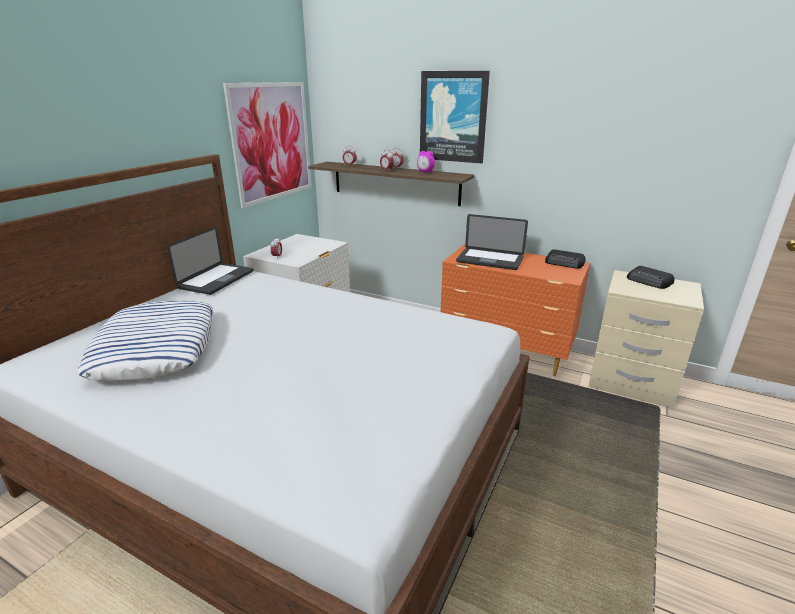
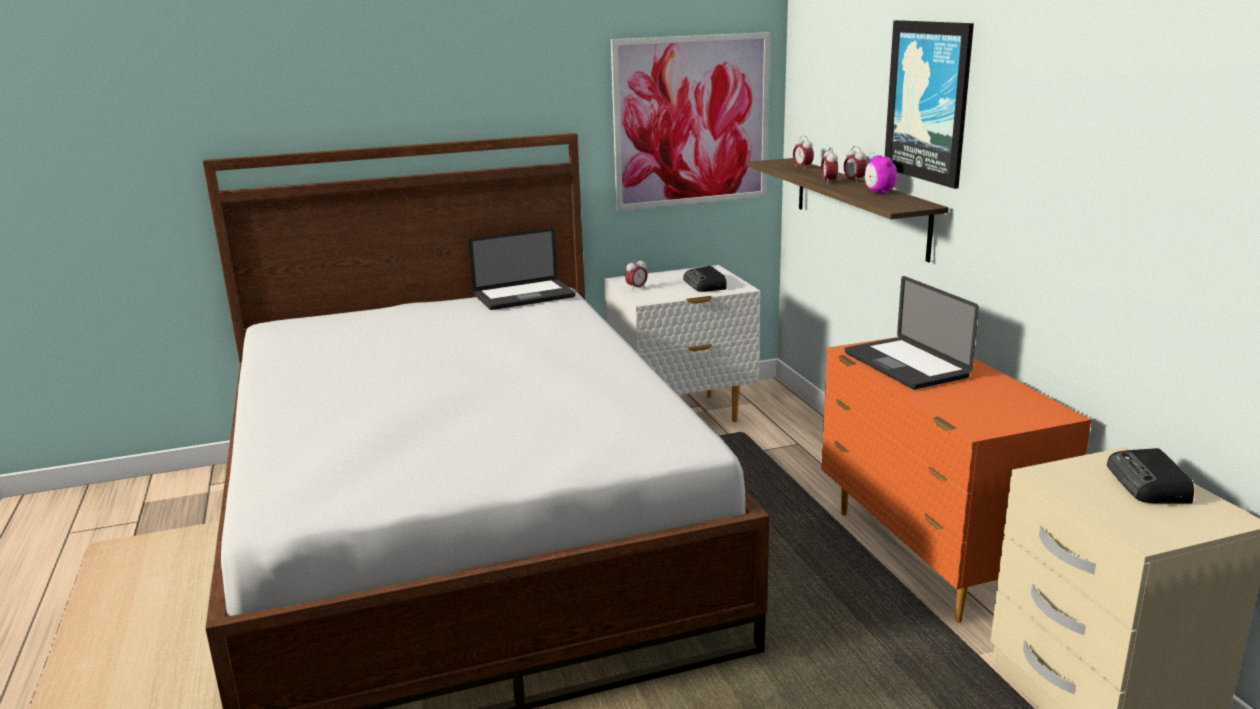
camera: 45 degrees right, 5 degrees down
pillow [77,300,213,382] -> none
radio [545,250,586,269] -> radio moved to [683,266,727,292]

